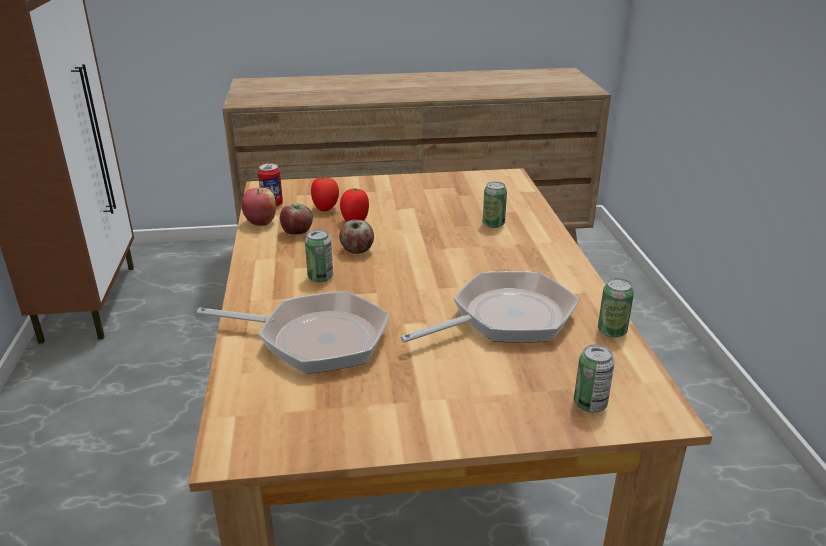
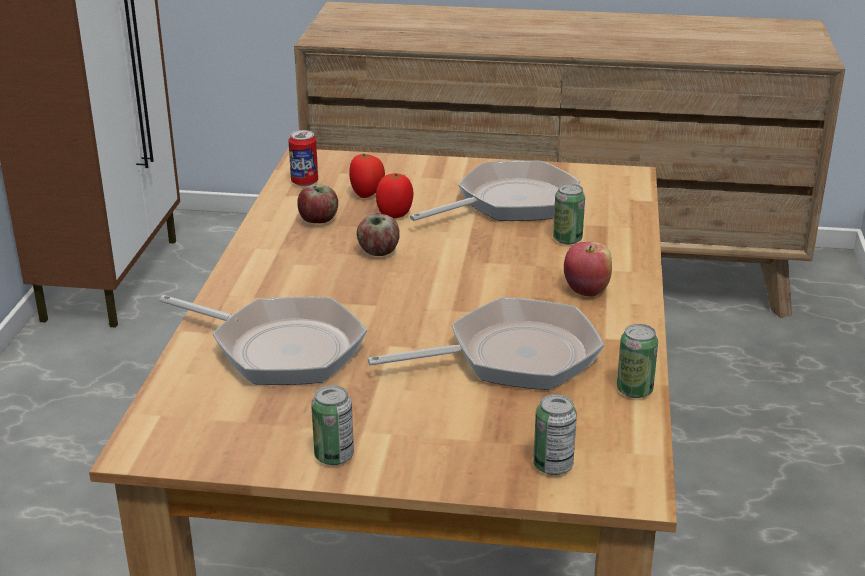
camera: 15 degrees right, 0 degrees up
apple [242,188,276,226] -> apple moved to [564,242,612,297]
can [305,230,333,282] -> can moved to [311,385,354,465]
none -> frying pan [410,160,580,221]

